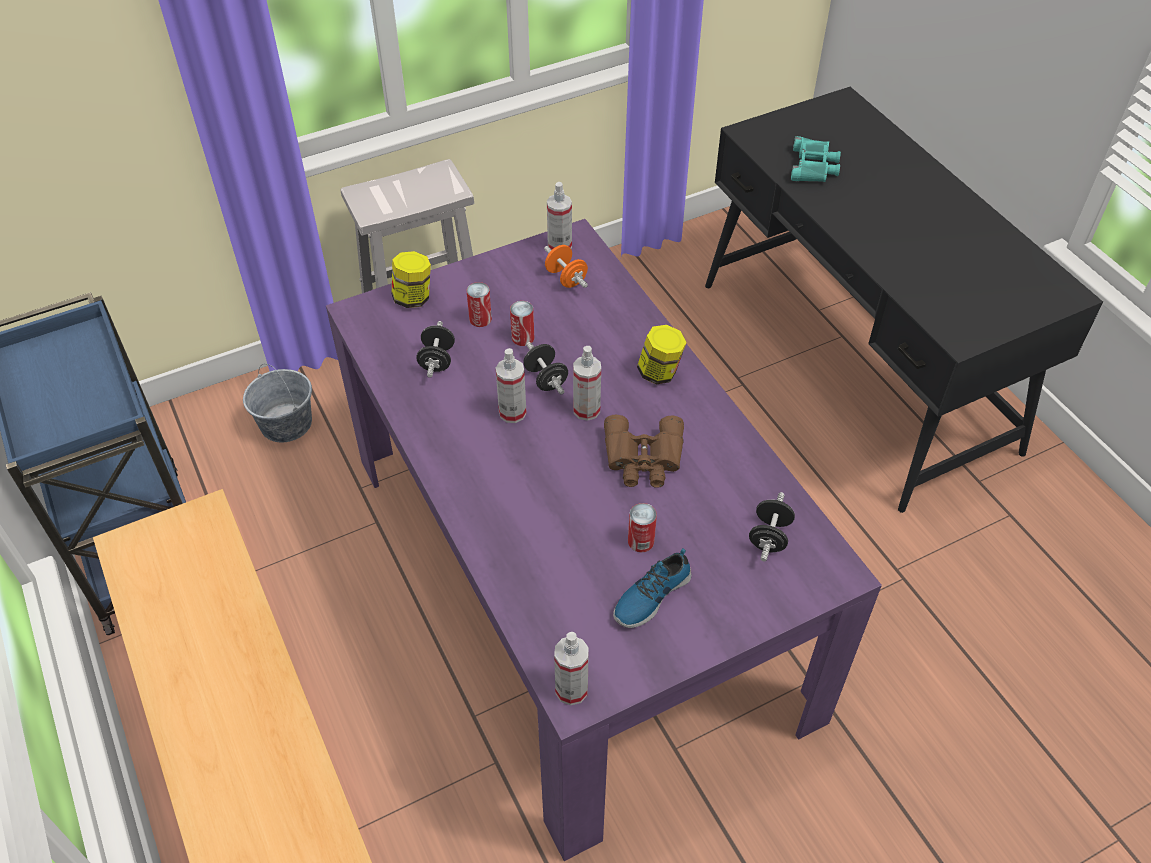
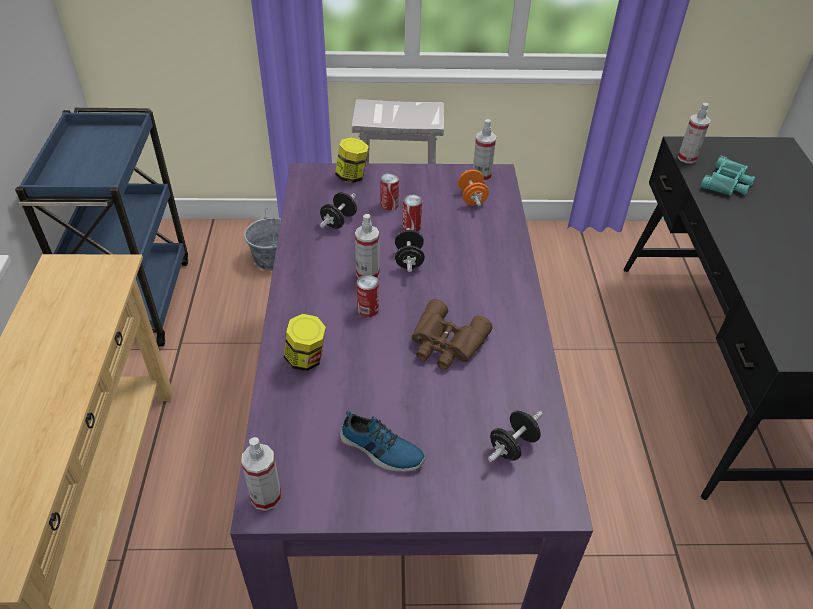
camera: 25 degrees right, 5 degrees down
spray bottle [573,346,601,421] -> spray bottle moved to [677,103,710,163]
shoe [613,548,691,628] -> shoe turned 135 degrees counterclockwise [340,410,426,472]
can [628,503,657,553] -> can moved to [357,275,379,317]
jar [637,325,687,384] -> jar moved to [284,314,326,371]

